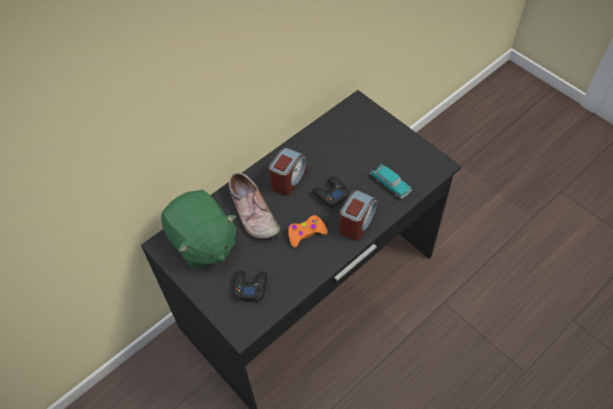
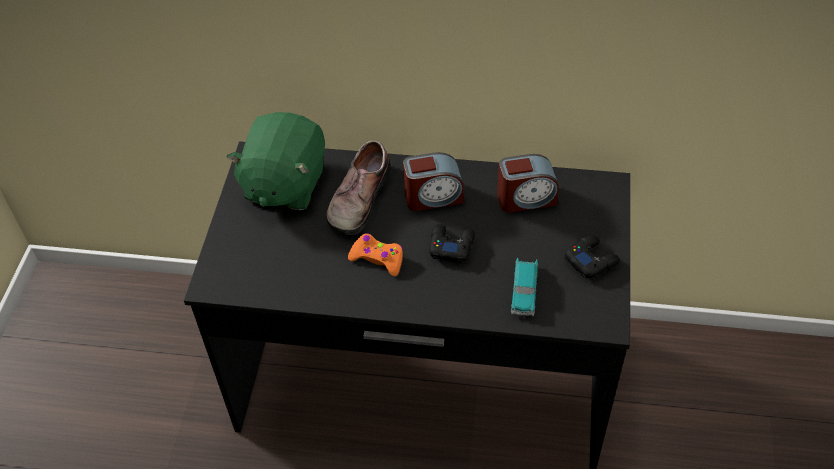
camera: 50 degrees right, 5 degrees down
black game controller [234,271,267,302] -> black game controller moved to [564,235,620,278]
alarm clock [339,190,377,241] -> alarm clock moved to [497,154,559,213]

